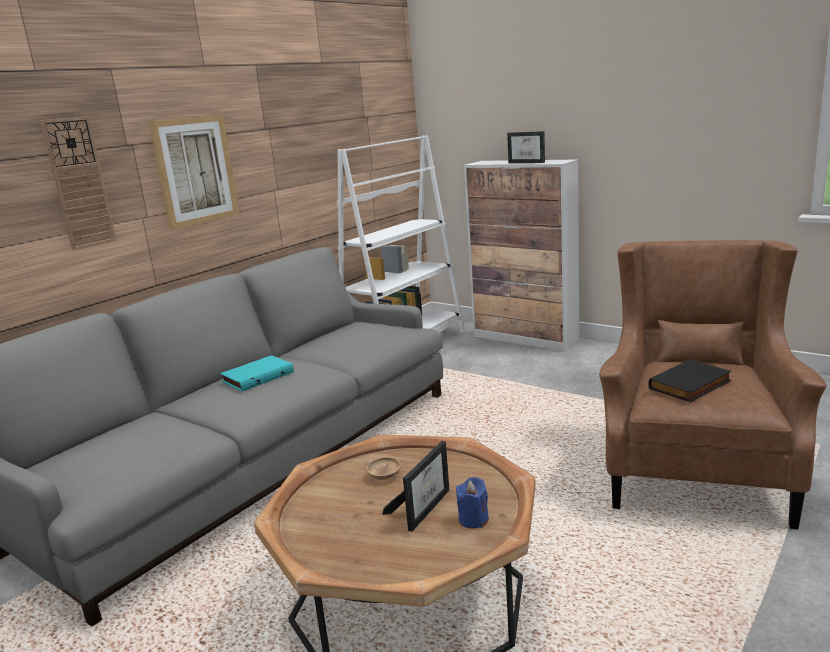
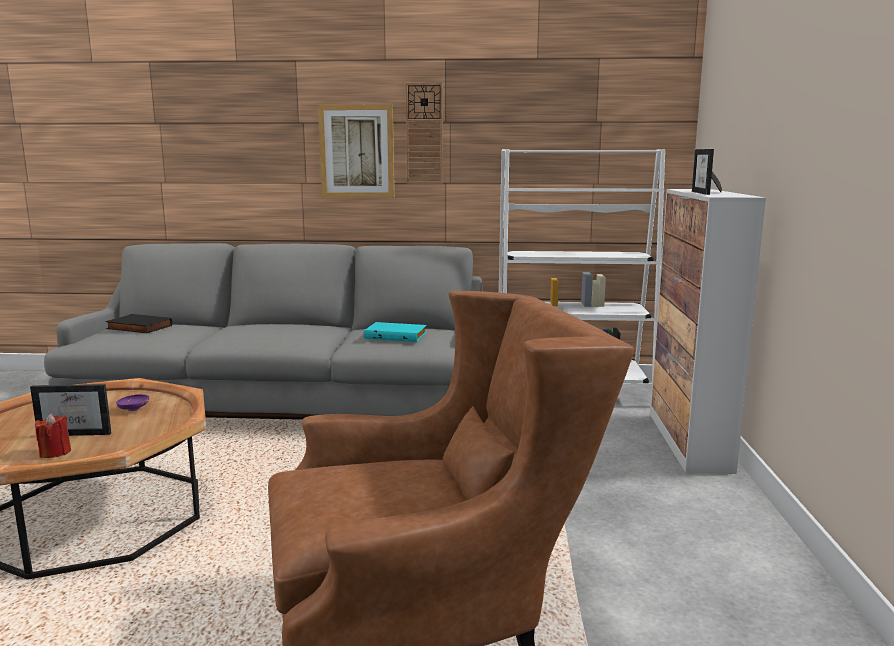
camera: 55 degrees right, 5 degrees down
wall clock [40,116,117,250] -> wall clock moved to [406,83,443,184]
turquoise book [220,355,294,392] -> turquoise book moved to [364,322,427,342]
brown bowl [367,457,401,480] -> purple bowl [116,394,149,411]
blue candle [456,477,489,528] -> red candle [35,413,71,458]
black book [648,359,732,402] -> black book moved to [105,314,172,333]

